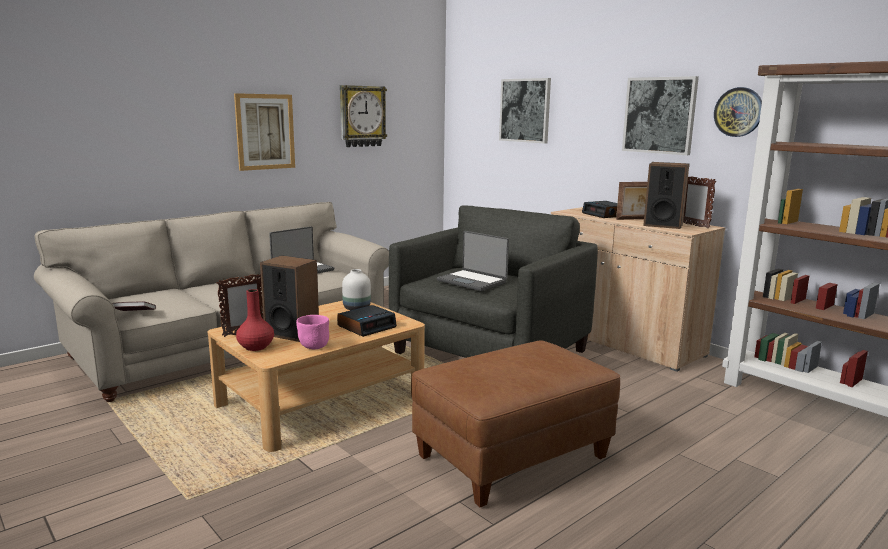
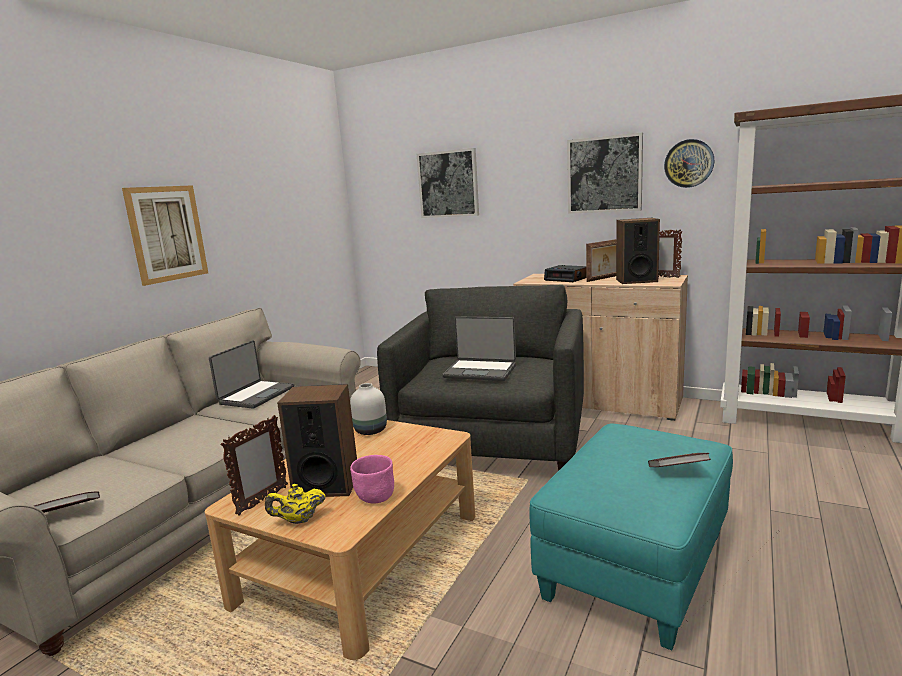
camera: 20 degrees left, 0 degrees up
red vase [236,289,274,351] -> yellow teapot [265,484,326,524]
alarm clock [337,305,397,337] -> none
wall clock [340,85,387,147] -> none
brown ottoman [411,340,620,507] -> turquoise ottoman [529,423,733,650]
none -> book [648,453,711,467]

